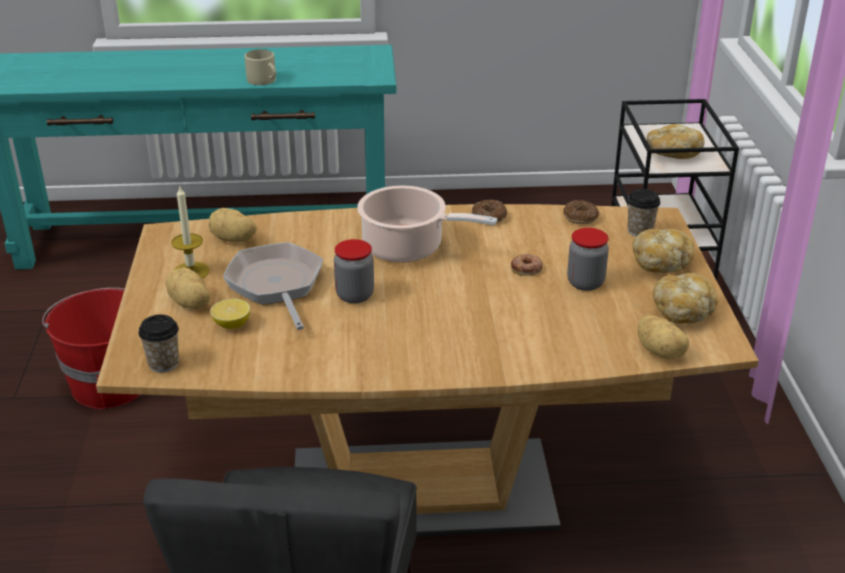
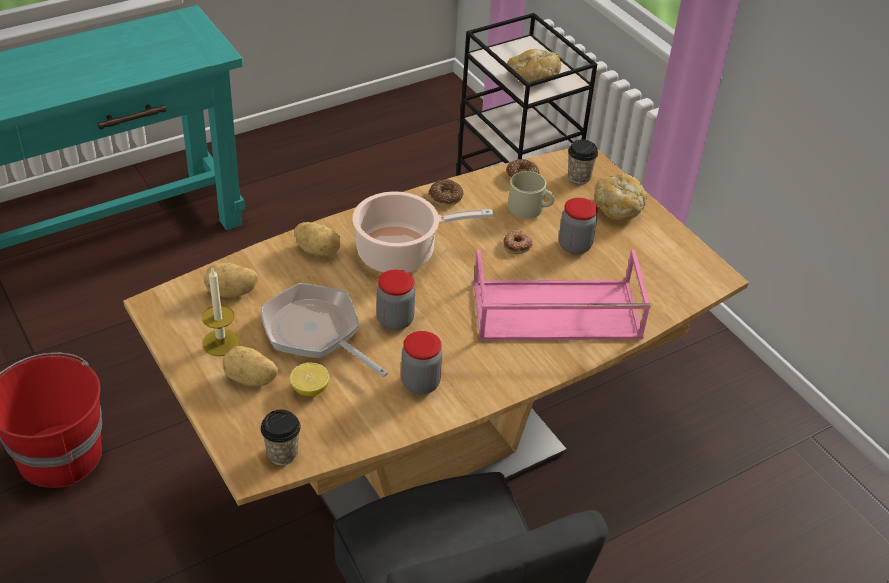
camera: 30 degrees left, 10 degrees up
beige mug [244,49,276,85] -> beige mug moved to [508,171,555,219]
potato [638,315,689,359] -> potato moved to [294,222,341,256]
bread [652,273,718,324] -> none
none -> jar [401,331,442,395]
none -> pink tray [473,250,651,341]

